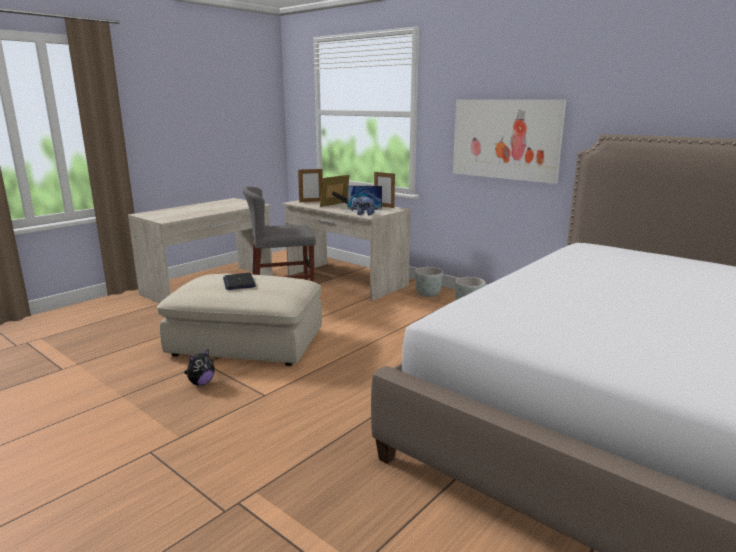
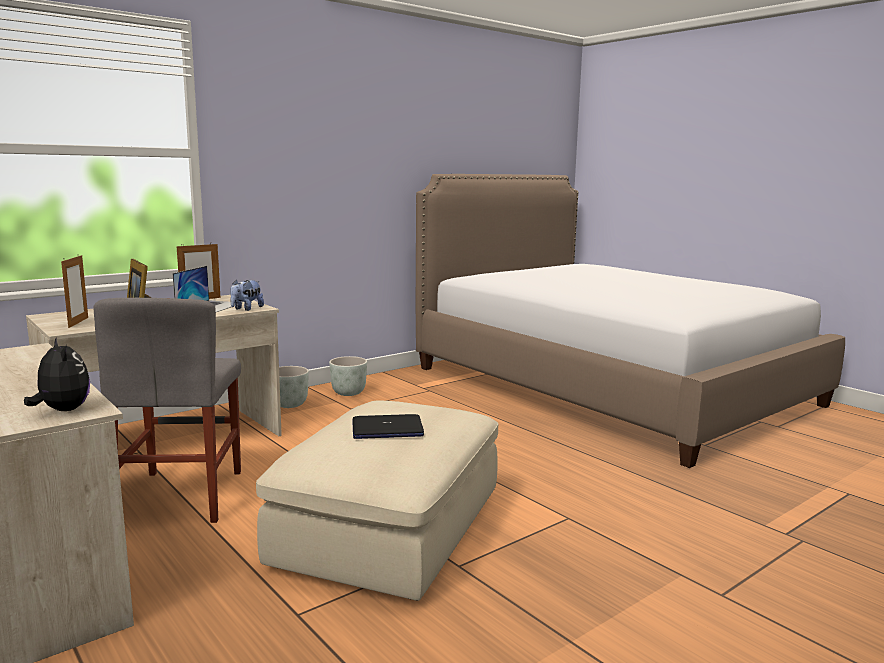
camera: 80 degrees left, 5 degrees down
plush toy [184,348,215,386] -> plush toy moved to [24,337,90,411]
picture [453,99,566,184] -> none

